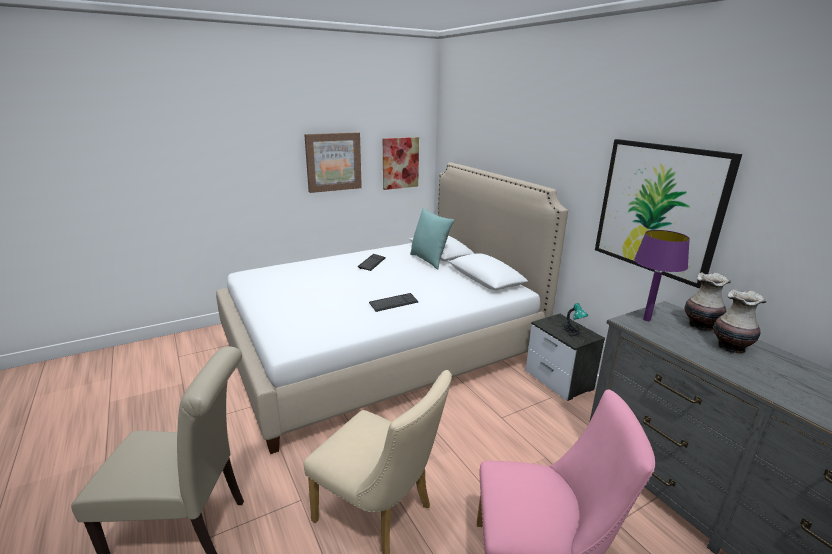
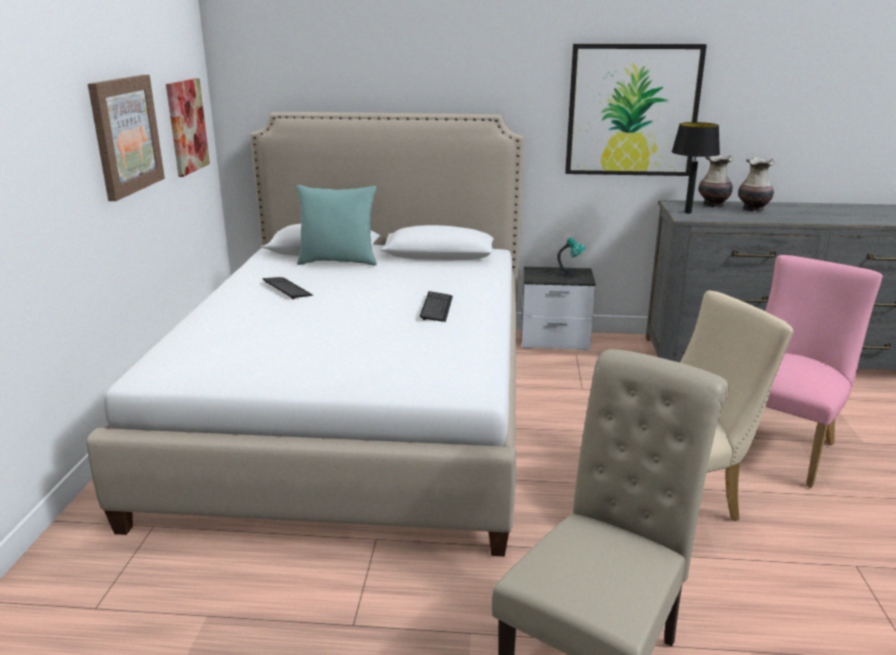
camera: 55 degrees left, 0 degrees up
purple table lamp [634,230,690,321] -> black table lamp [672,122,720,214]

